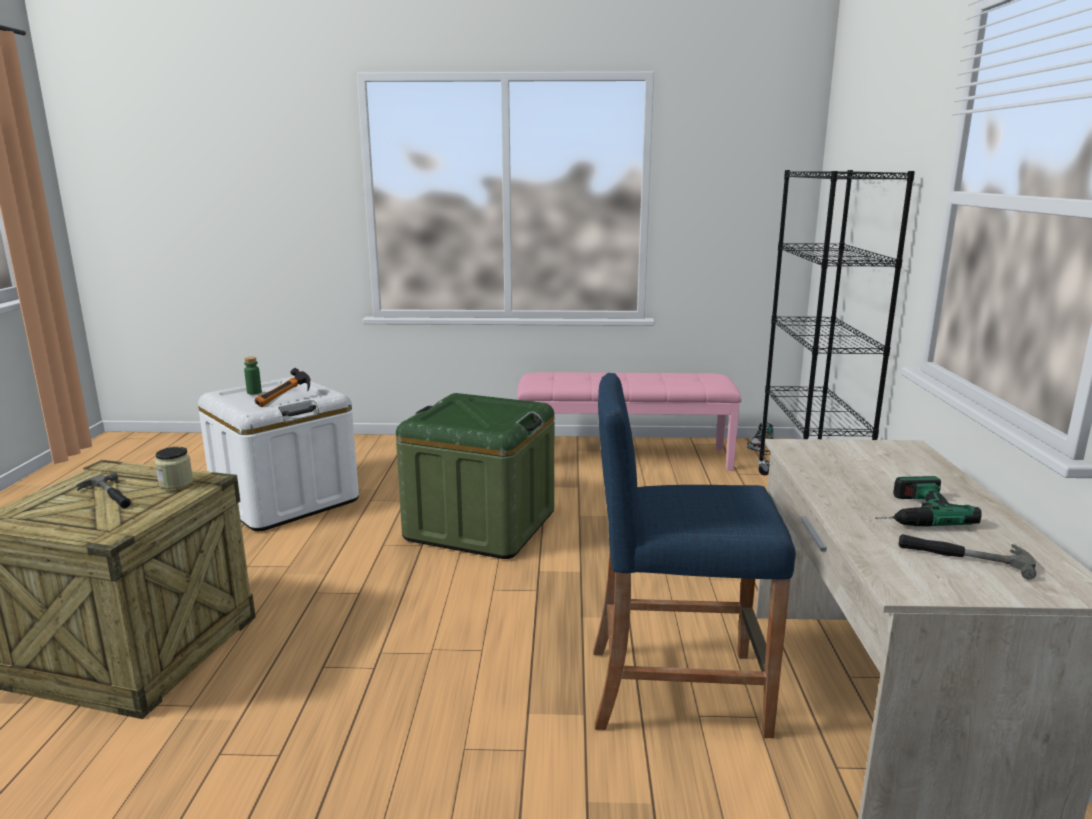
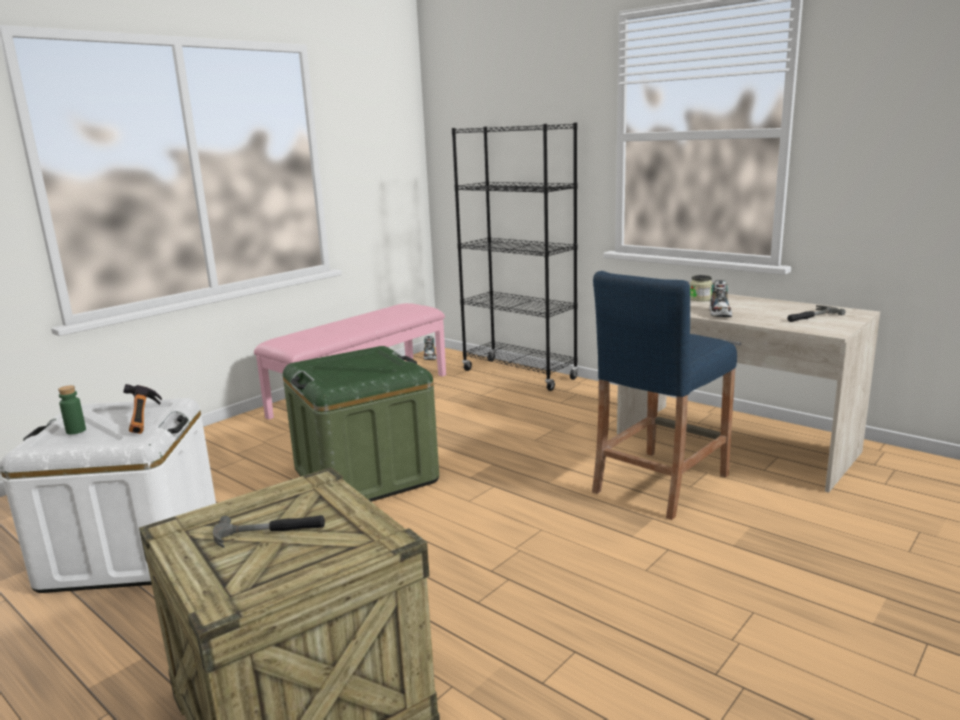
camera: 50 degrees left, 0 degrees up
jar [155,447,193,489] -> jar moved to [690,275,713,302]
power drill [875,476,982,527] -> none
none -> shoe [709,280,732,317]

